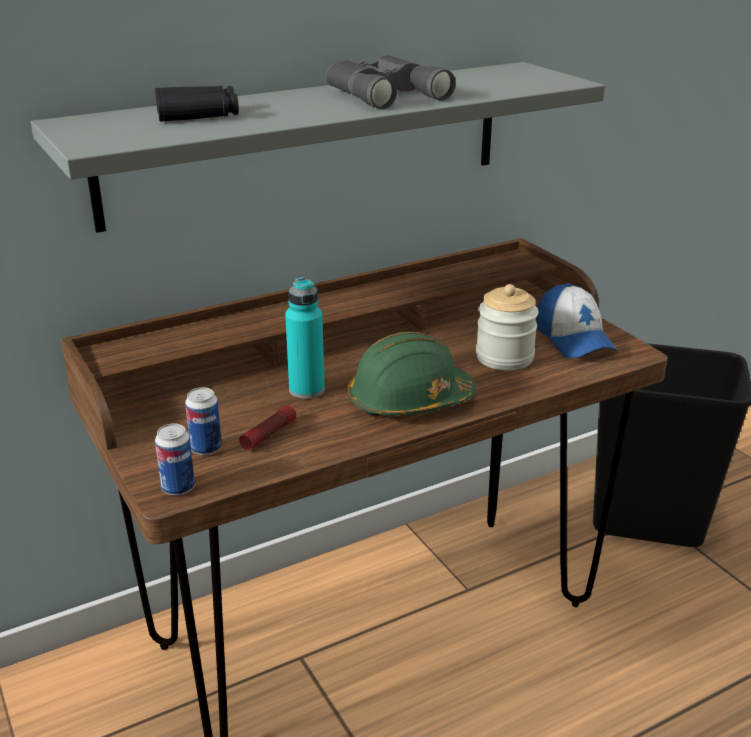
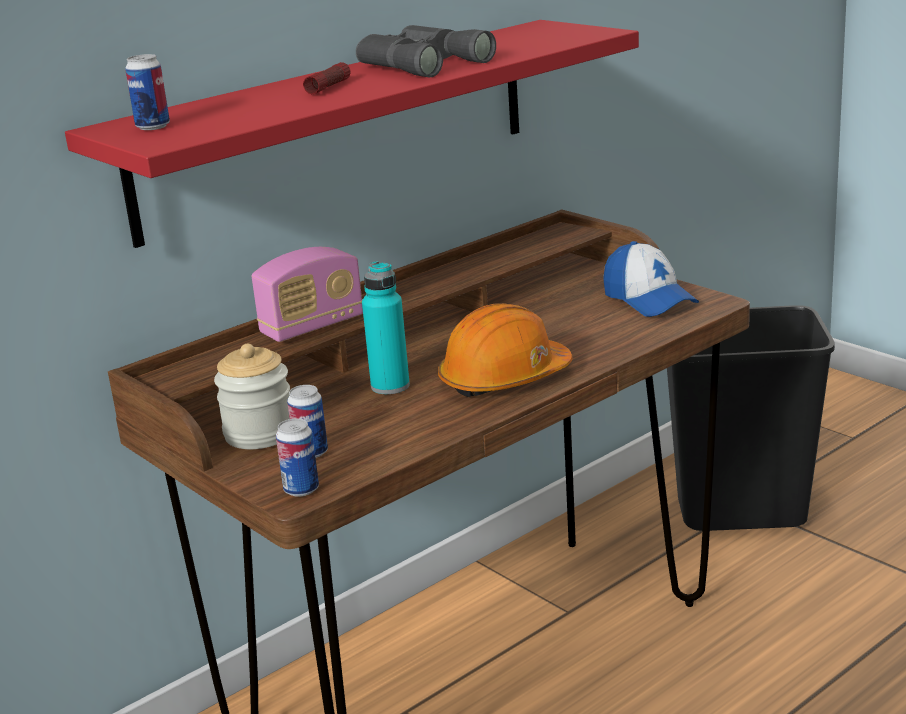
camera: 10 degrees left, 5 degrees down
grey shelf [31,62,605,233] -> red shelf [65,20,639,248]
black binoculars [155,86,239,121] -> none
flashlight [239,405,296,451] -> flashlight moved to [303,62,350,94]
green hard hat [348,331,476,416] -> orange hard hat [438,303,573,397]
jar [476,284,539,370] -> jar moved to [214,344,290,449]
none -> can [125,54,170,130]
none -> radio [251,247,363,342]

